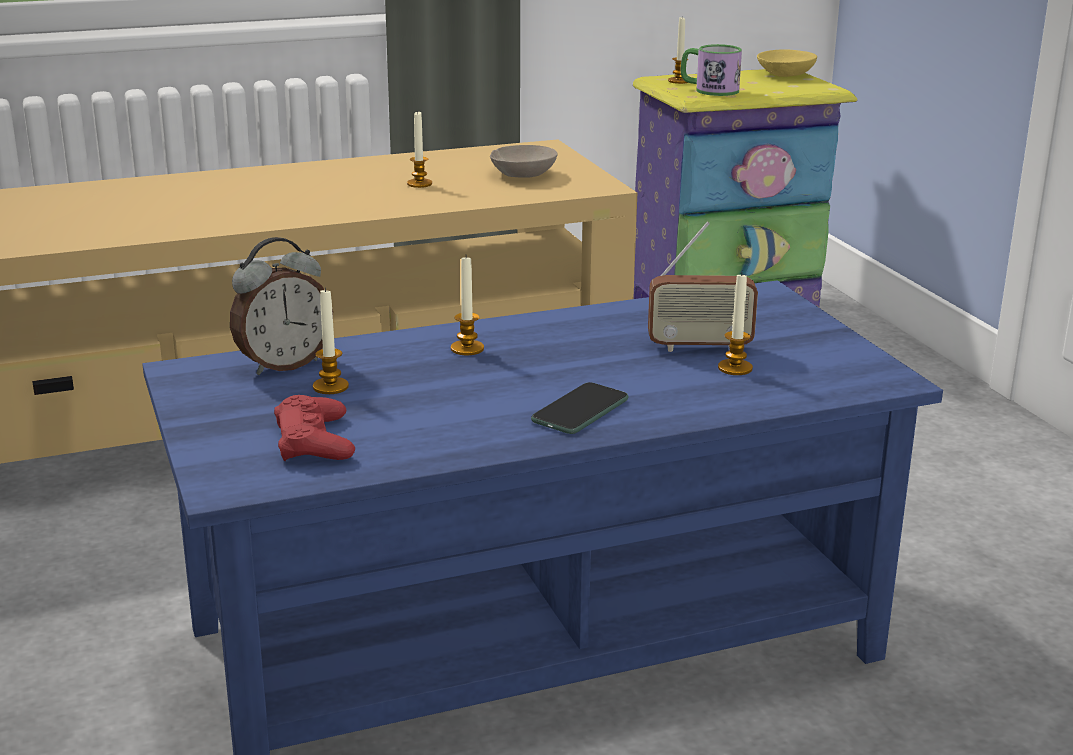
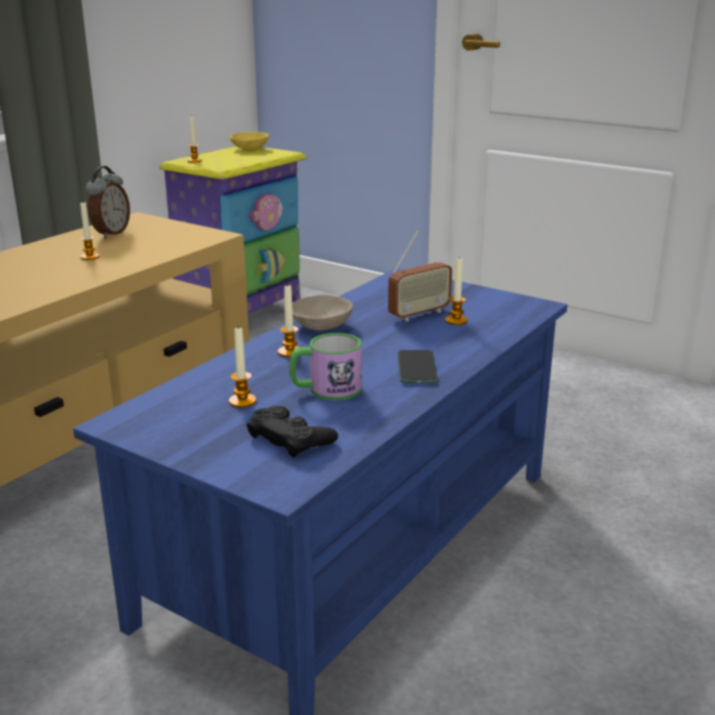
camera: 35 degrees left, 0 degrees up
alarm clock [230,237,333,375] -> alarm clock moved to [86,166,130,238]
red game controller [274,395,355,461] -> black game controller [246,406,338,458]
beige bowl [490,145,557,178] -> beige bowl moved to [292,295,353,331]
mug [680,44,742,96] -> mug moved to [289,333,362,400]

